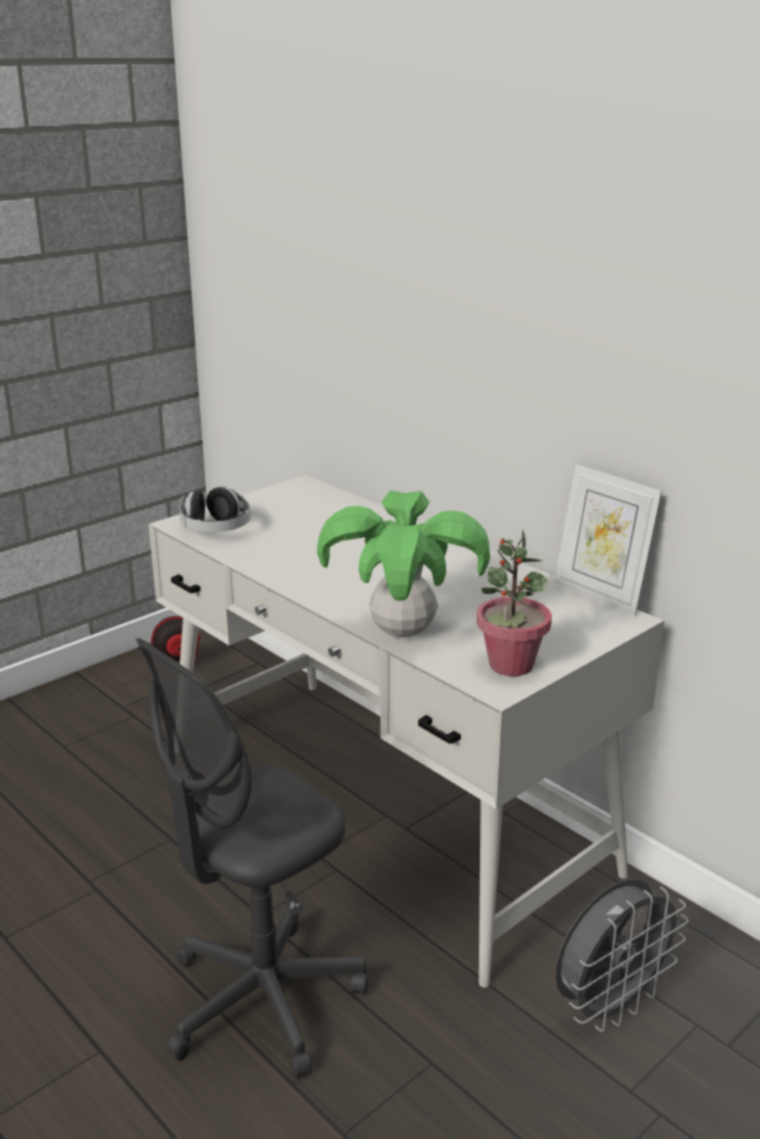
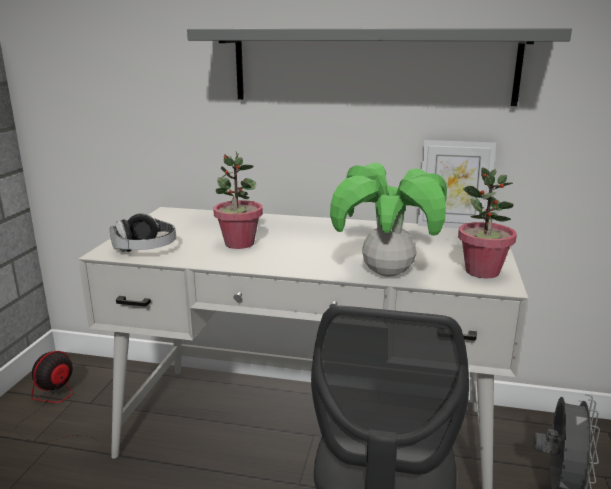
camera: 35 degrees left, 5 degrees down
none -> grey shelf [187,28,572,106]
none -> potted plant [213,152,263,249]

